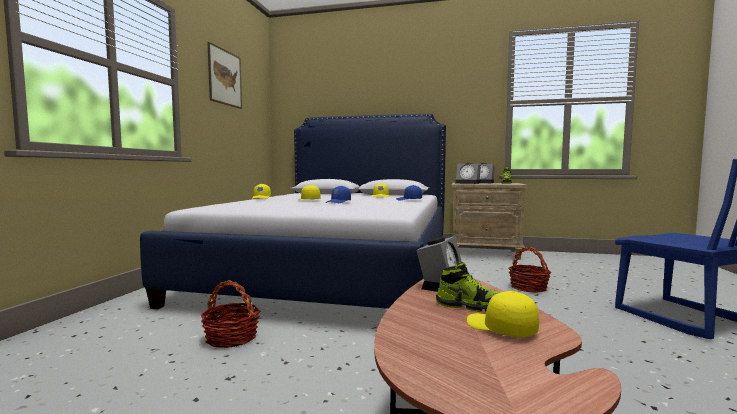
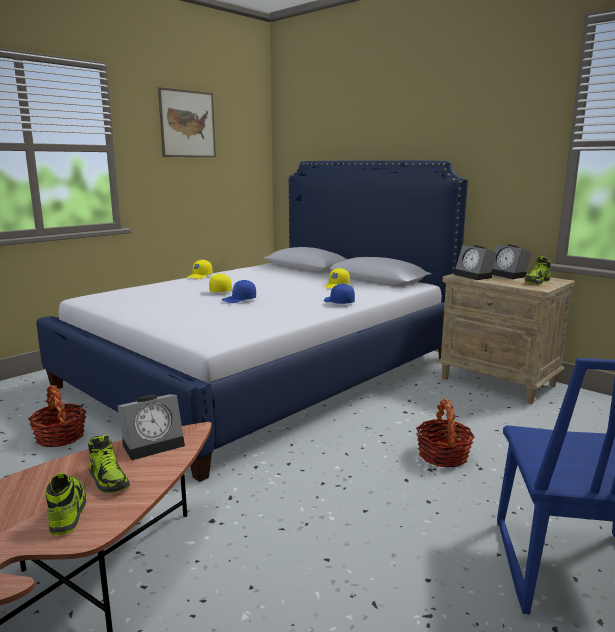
camera: 30 degrees right, 10 degrees up
yellow cap [467,291,539,337] -> shoe [46,473,86,535]

